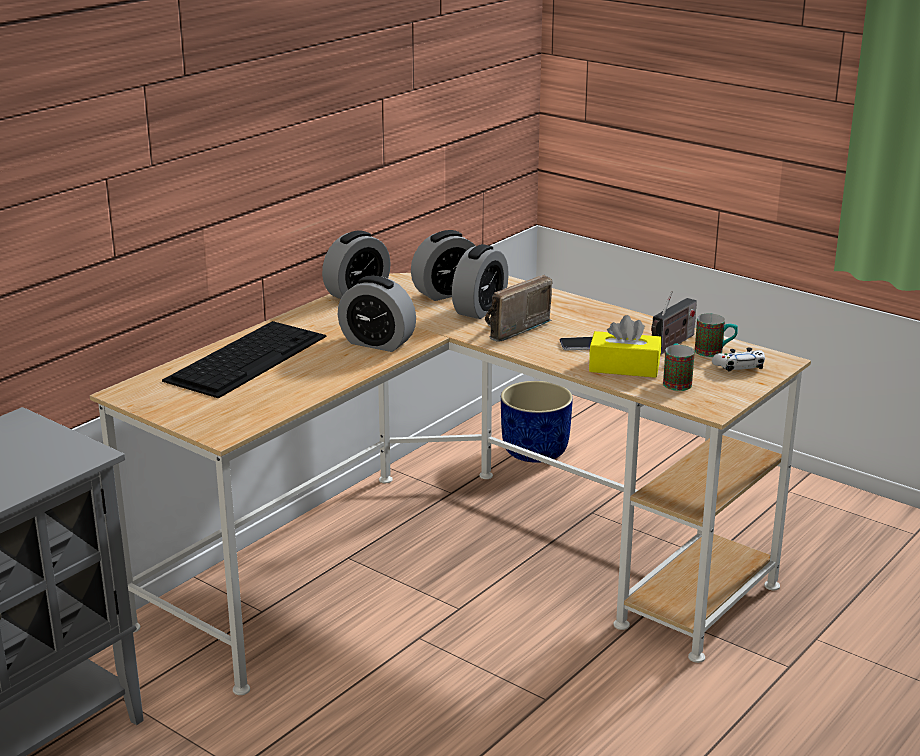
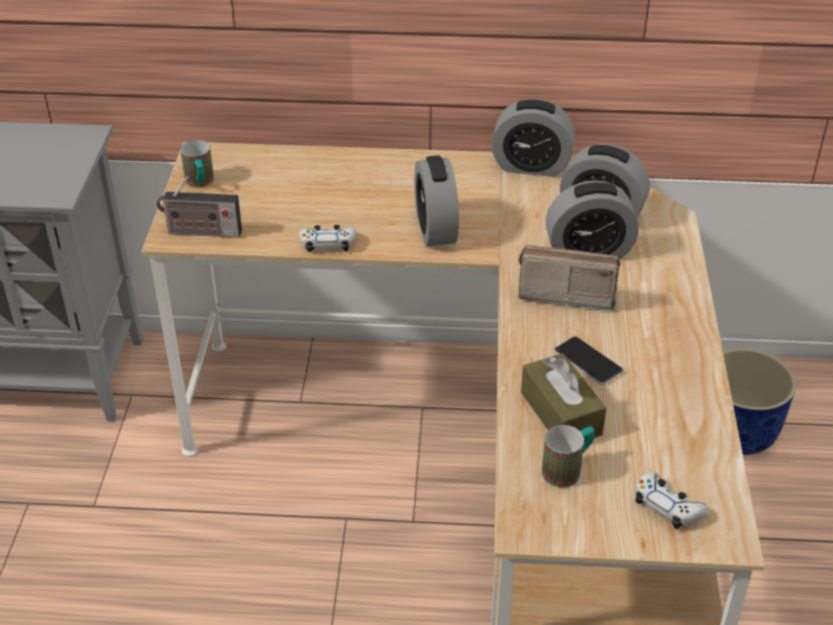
camera: 55 degrees right, 15 degrees up
keyboard [162,321,326,399] -> none
yellow tissue box [589,315,661,378] -> brown tissue box [521,353,606,440]
radio [651,291,697,354] -> radio moved to [157,176,242,238]
mug [695,313,738,357] -> mug moved to [181,140,214,188]
none -> white game controller [299,225,356,252]

